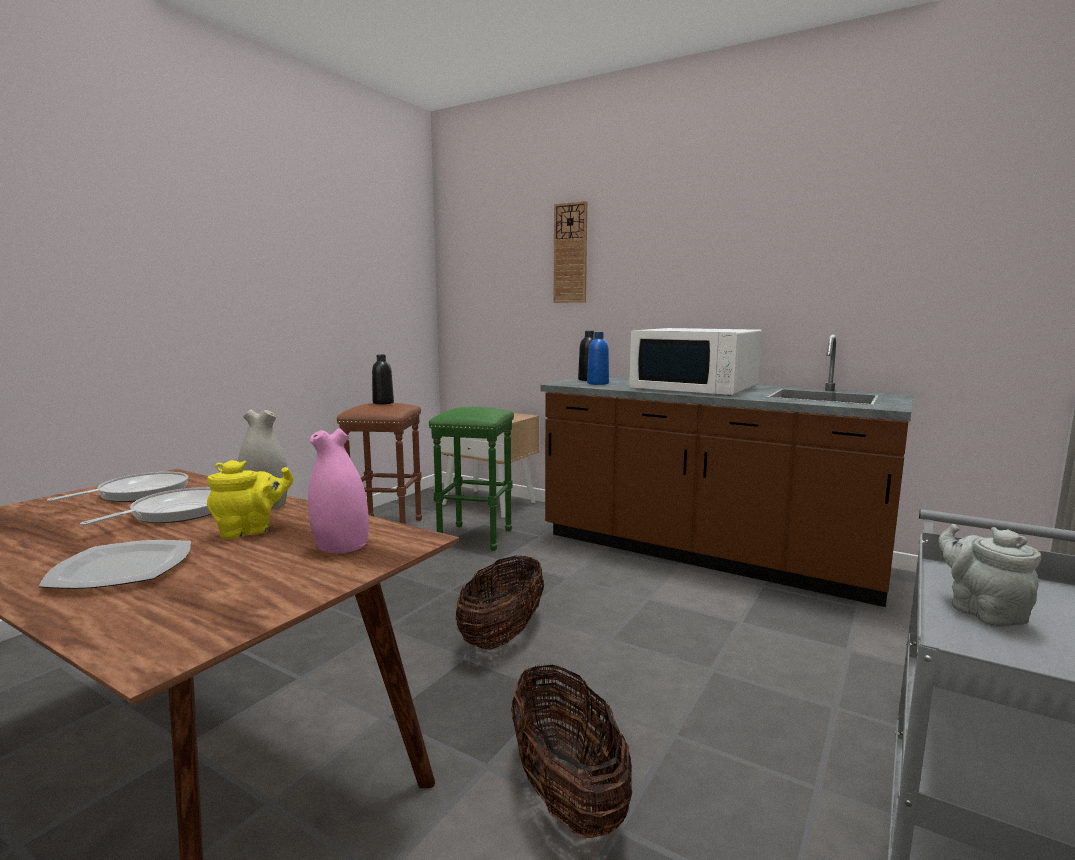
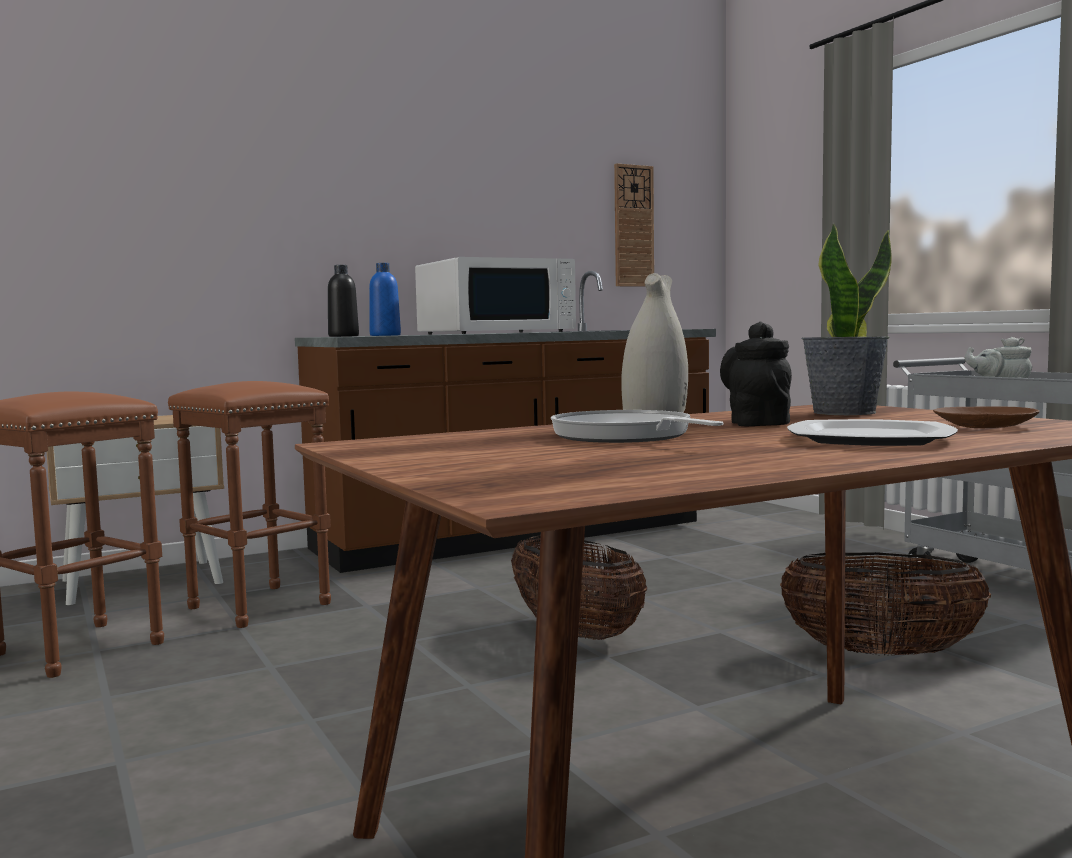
camera: 60 degrees left, 5 degrees down
frying pan [47,472,188,502] -> none
yellow teapot [207,460,293,539] -> black teapot [720,322,792,426]
pink vase [308,428,369,553] -> potted plant [802,223,891,415]
black bottle [372,355,394,405] -> none
green stool [429,407,514,551] -> brown stool [168,381,331,628]
wall clock [554,201,587,303] -> wall clock moved to [614,163,654,286]
none -> brown plate [933,406,1040,428]

